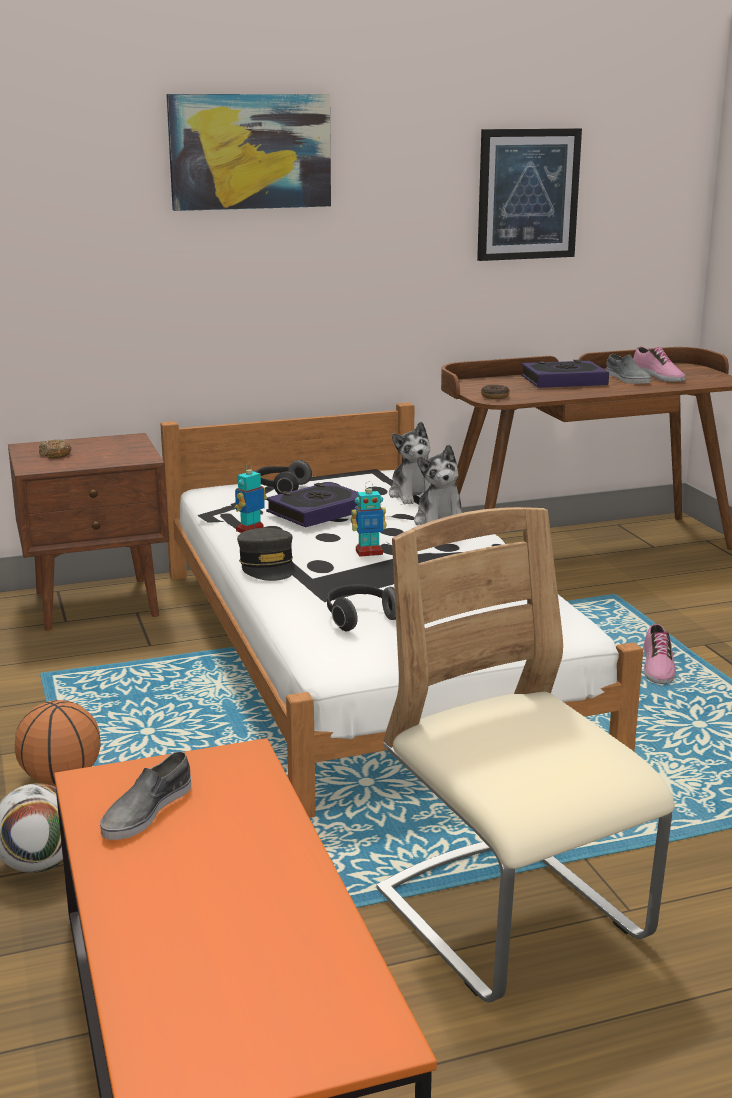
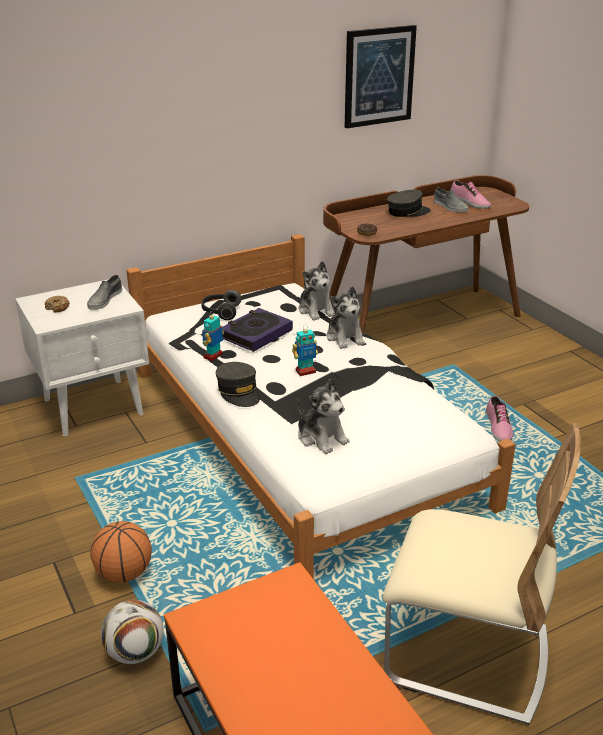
camera: 10 degrees left, 10 degrees up
brown nightstand [8,433,169,631] -> white nightstand [15,279,149,436]
grey shoe [100,751,191,840] -> grey shoe moved to [87,275,122,310]
picture [166,94,331,211] -> none
headphones [327,584,396,631] -> plush toy [297,378,350,454]
beige chair [376,507,675,1002] -> beige chair turned 150 degrees clockwise [383,423,581,725]
book [521,360,609,388] -> grey cap [387,190,431,217]

